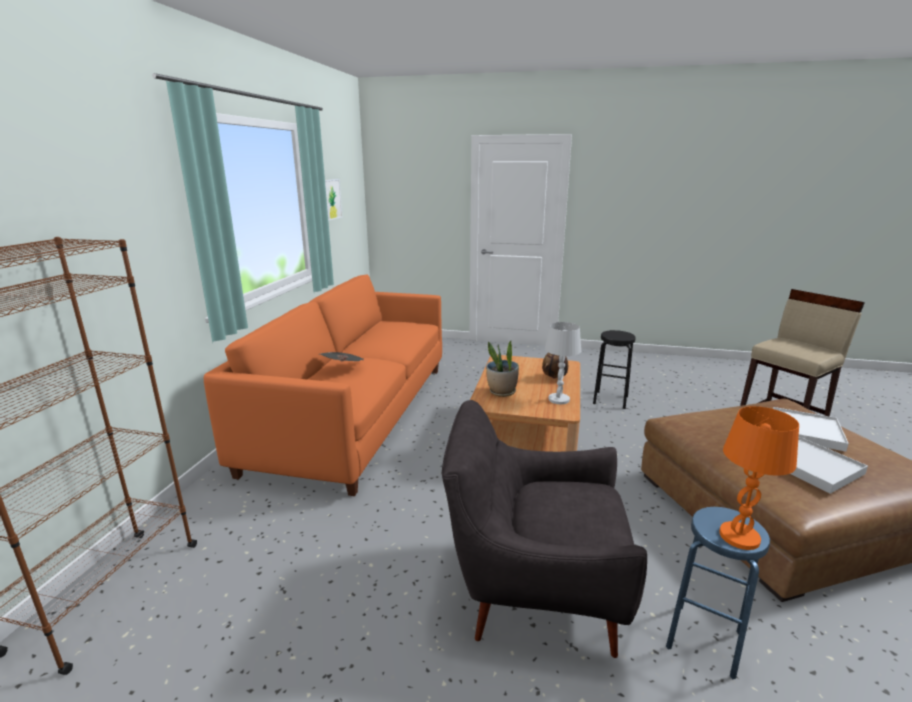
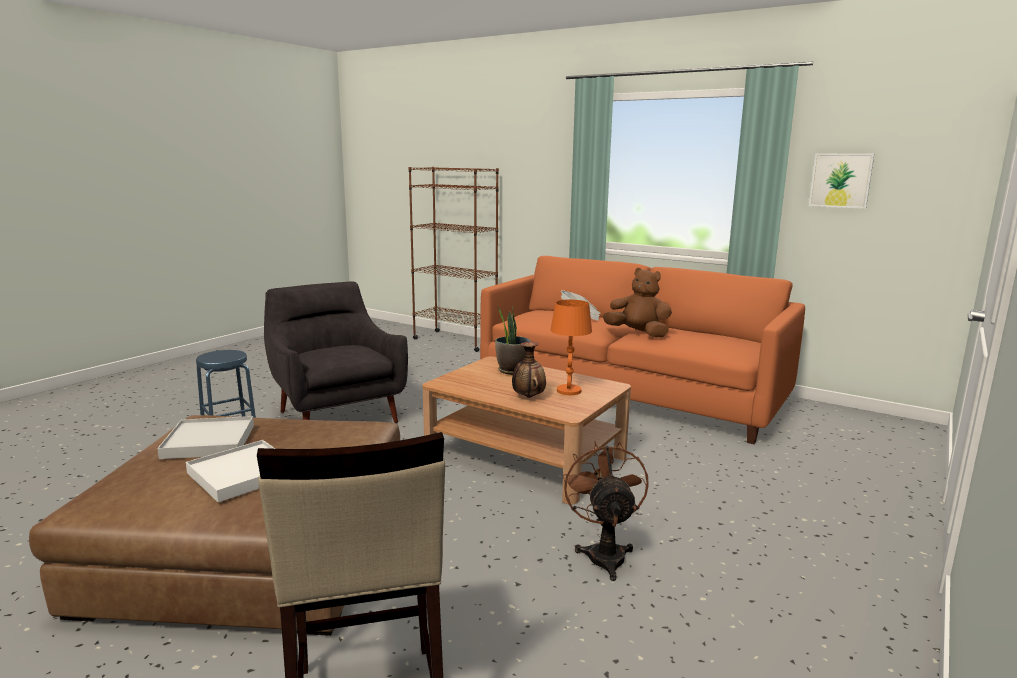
camera: 110 degrees right, 5 degrees down
grey armchair [442,400,647,658] -> grey armchair turned 60 degrees counterclockwise [264,282,408,423]
white table lamp [545,322,581,404] -> none
black stool [593,330,636,409] -> brown fan [563,441,649,581]
orange table lamp [719,406,799,550] -> orange table lamp moved to [551,300,592,395]
none -> brown plush toy [603,268,672,338]

